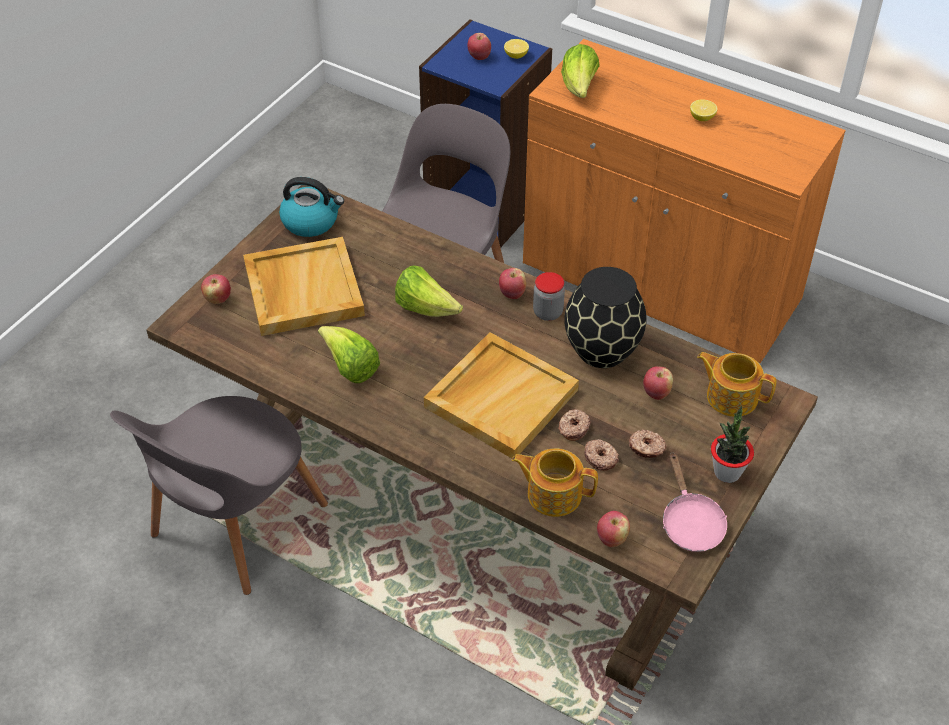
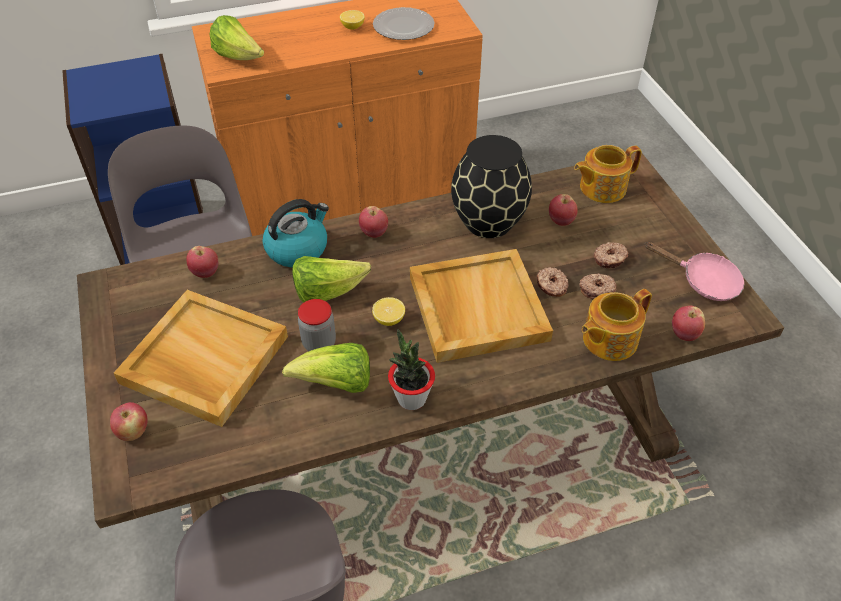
camera: 50 degrees left, 0 degrees up
kettle [279,177,344,237] -> kettle moved to [263,199,329,267]
apple [468,33,491,60] -> apple moved to [186,246,218,278]
lemon [504,39,529,59] -> lemon moved to [372,297,405,326]
jar [533,272,565,321] -> jar moved to [298,299,336,351]
potted plant [711,406,754,483] -> potted plant moved to [388,329,435,410]
none -> plate [373,7,435,40]

